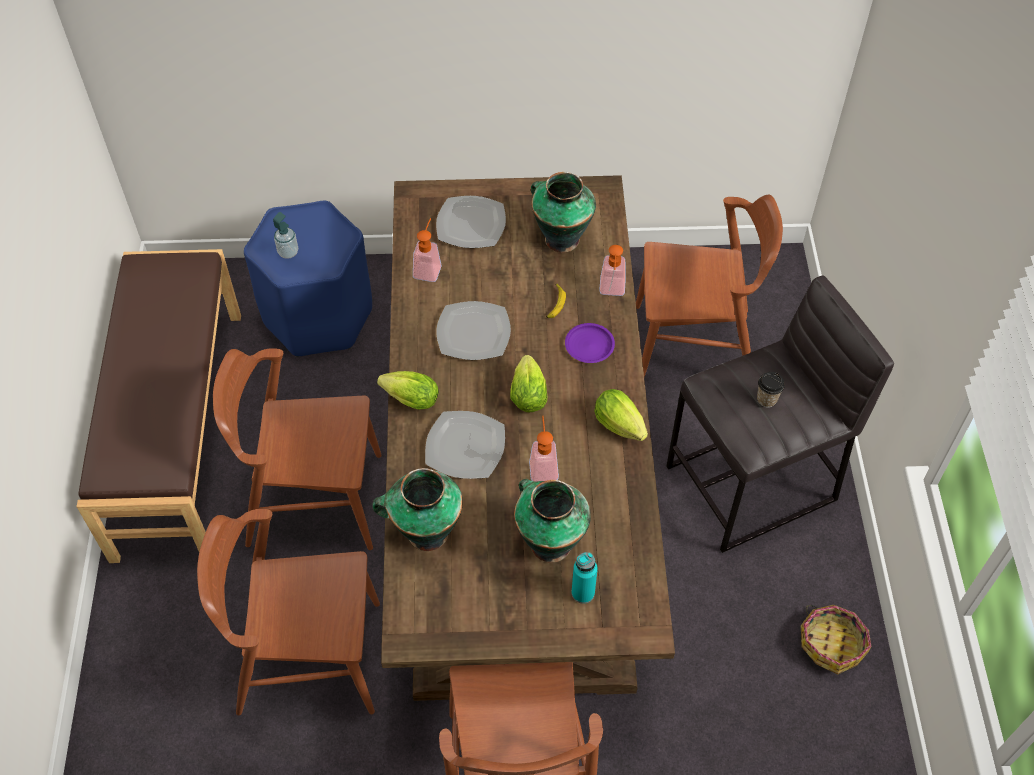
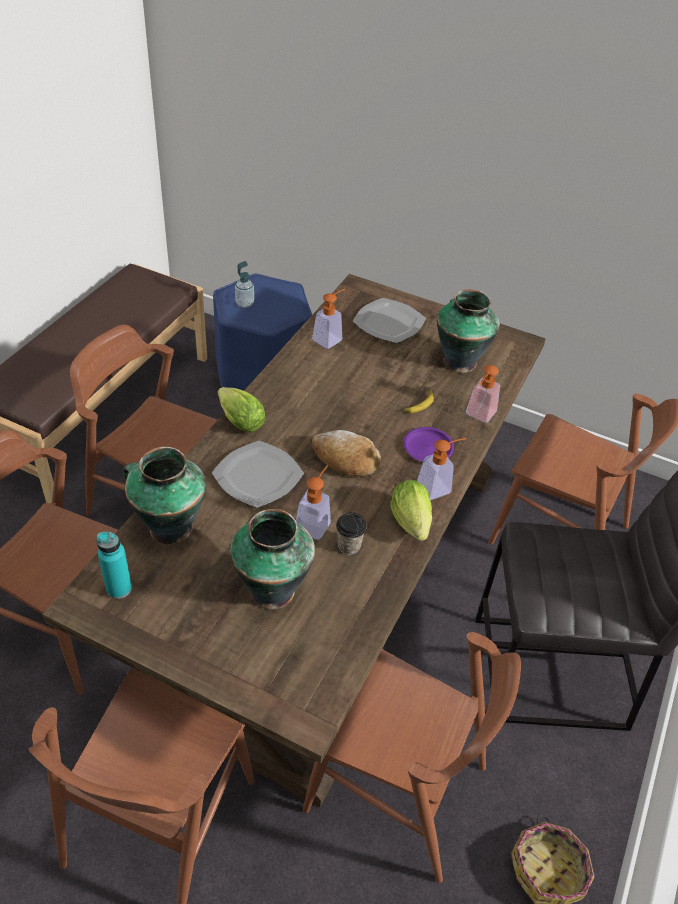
camera: 25 degrees right, 10 degrees down
plate [436,301,511,360] -> none
lettuce [510,355,547,412] -> bread [312,430,381,476]
turquoise bottle [571,552,598,604] -> turquoise bottle moved to [97,532,132,599]
cup [757,372,785,408] -> cup moved to [336,512,366,555]
none -> brown chair [303,632,521,883]
none -> soap dispenser [417,438,466,500]

